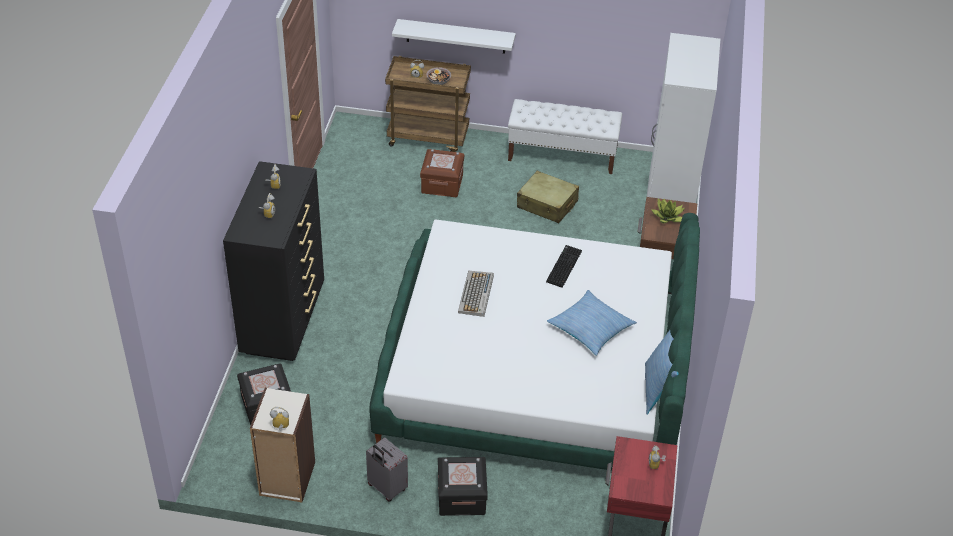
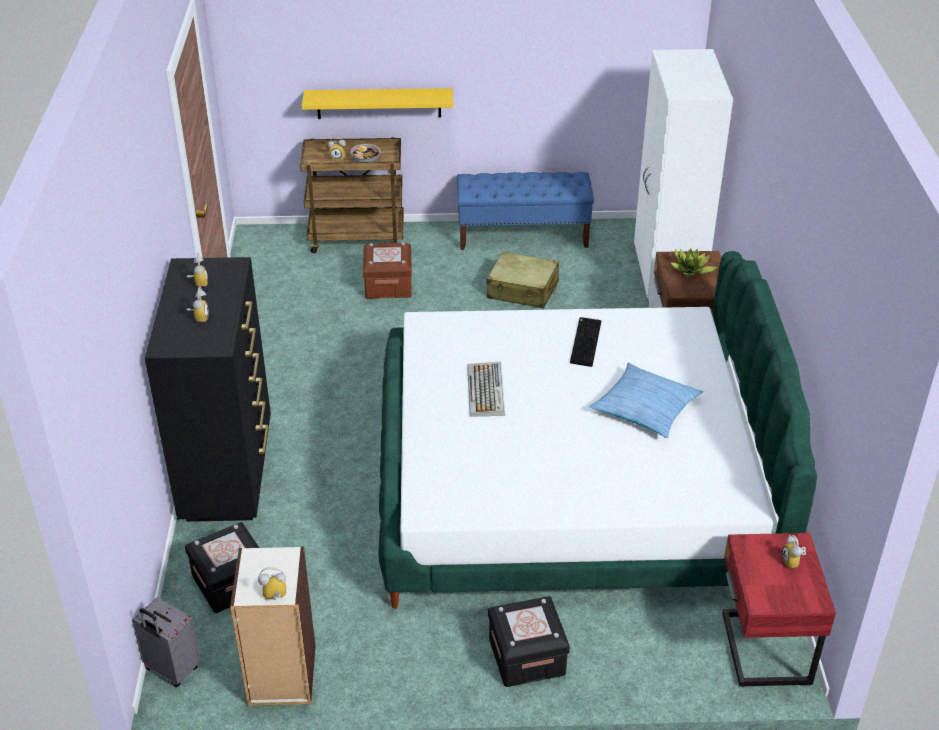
camera: 10 degrees left, 5 degrees down
grey suitcase [366,437,408,502] -> grey suitcase moved to [132,598,201,687]
white shelf [392,19,516,54] -> yellow shelf [302,88,453,119]
white bench [508,99,622,174] -> blue bench [457,172,594,250]
pillow [645,330,679,414] -> none

